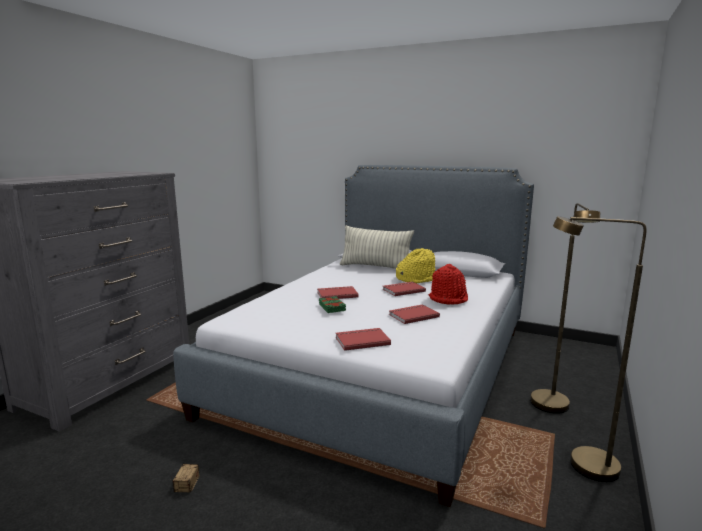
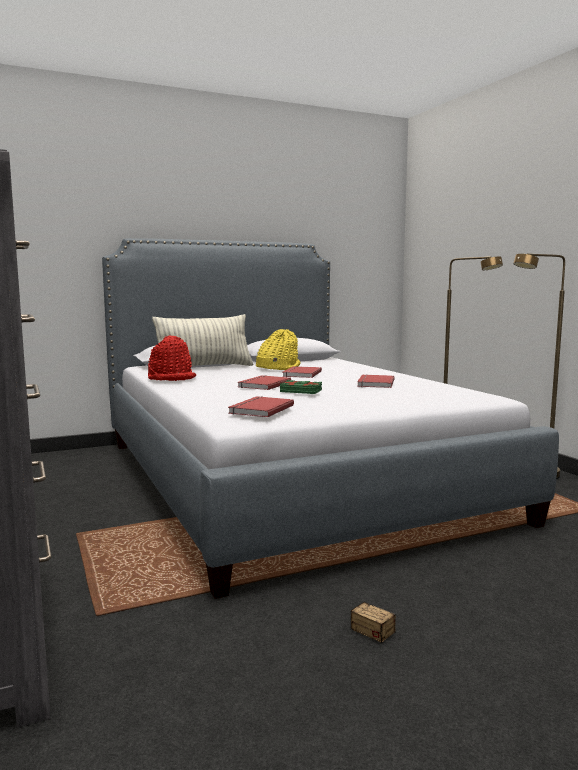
camera: 50 degrees left, 5 degrees down
red book [336,328,391,351] -> red book moved to [228,396,294,417]
red hat [429,264,468,305] -> red hat moved to [148,335,196,381]

